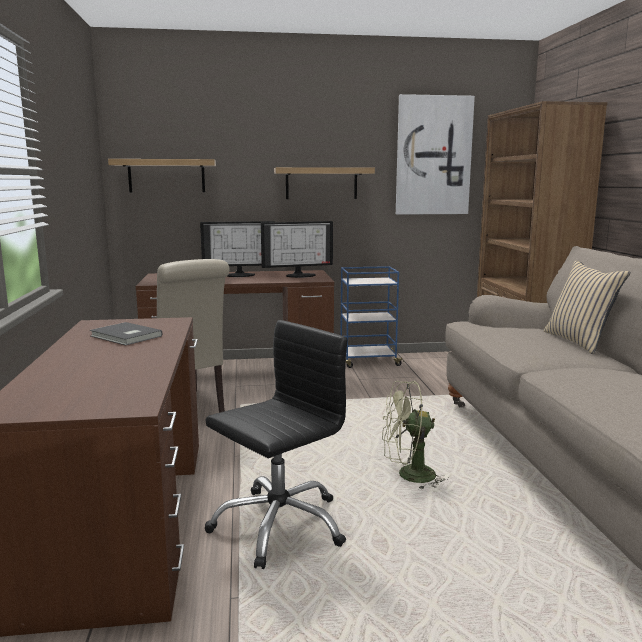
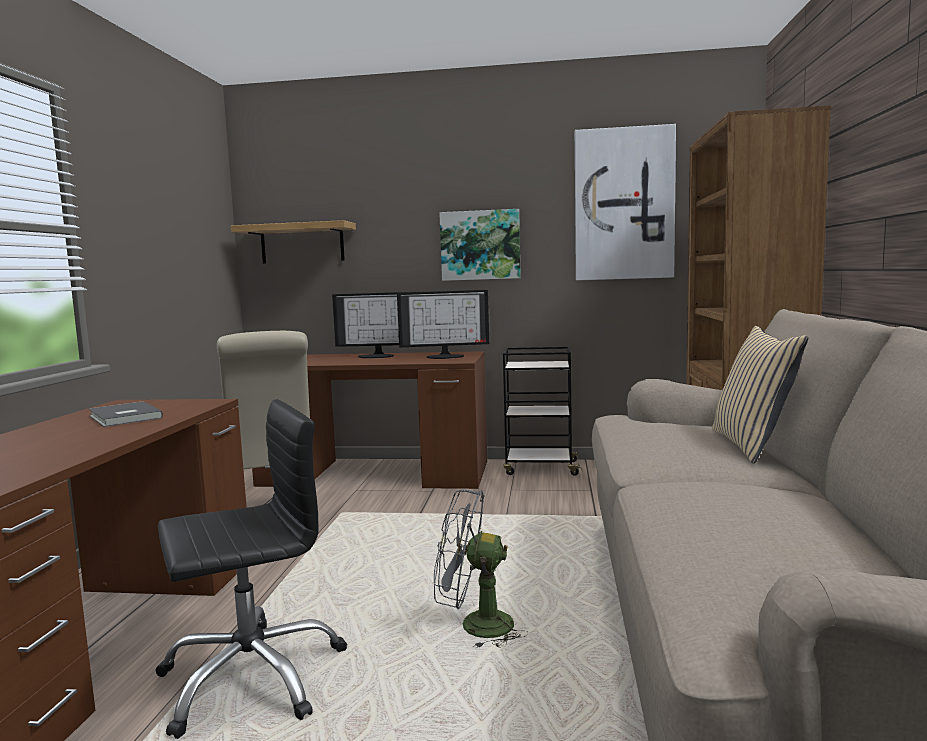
camera: 15 degrees right, 5 degrees down
shelf [274,167,375,199] -> picture [439,209,521,281]
blue cart [340,266,404,368] -> black cart [503,347,582,476]
green fan [382,381,448,490] -> grey fan [434,489,528,649]

